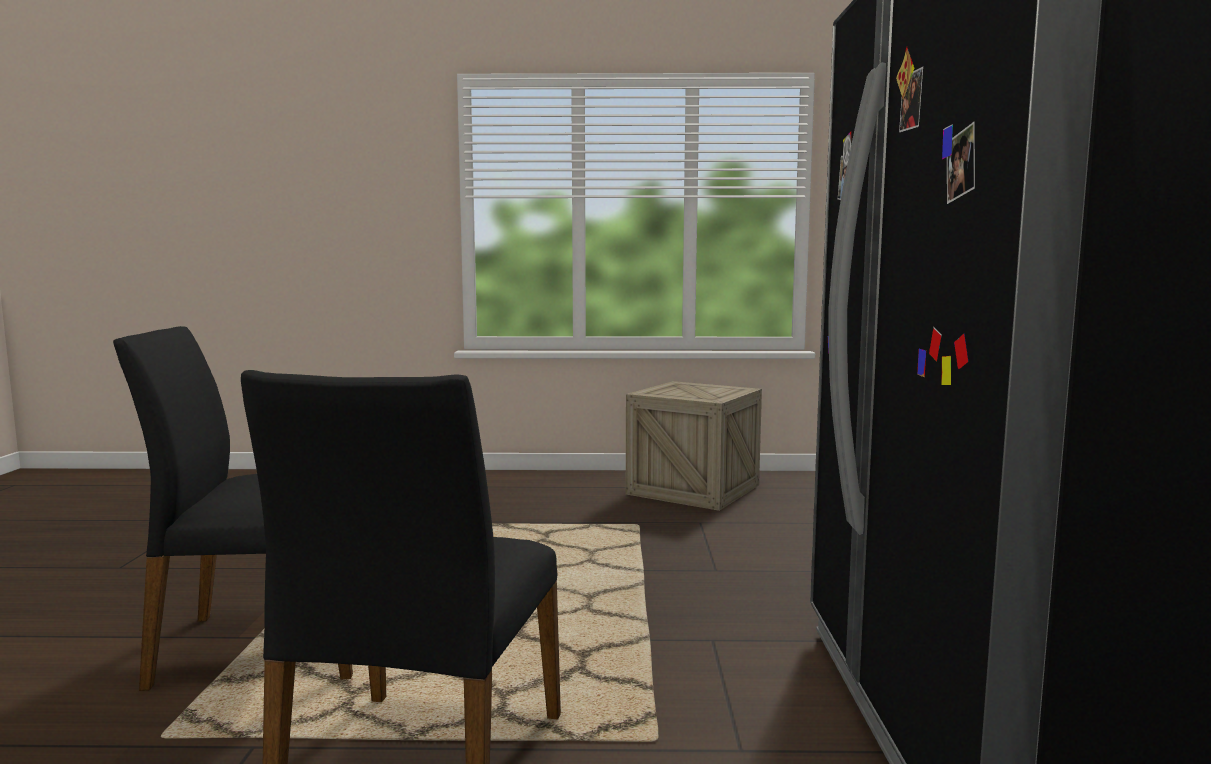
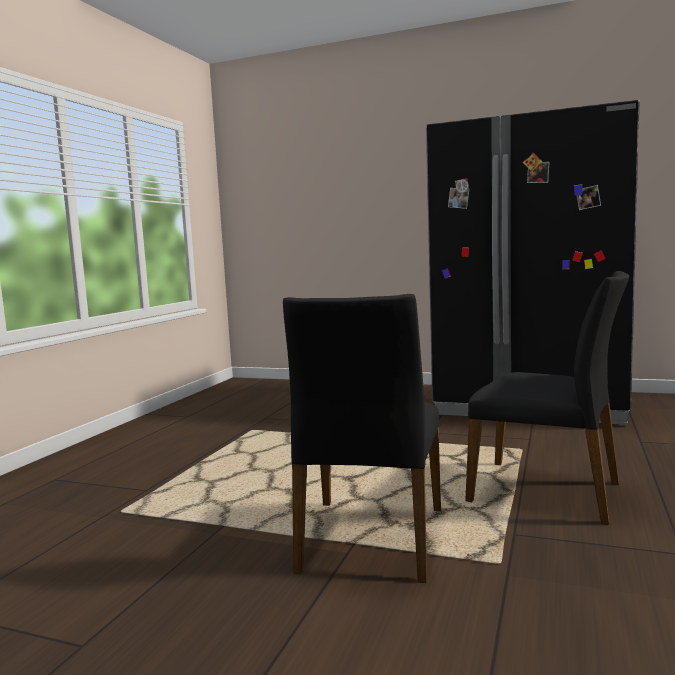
camera: 70 degrees left, 0 degrees up
crate [626,381,762,511] -> none

